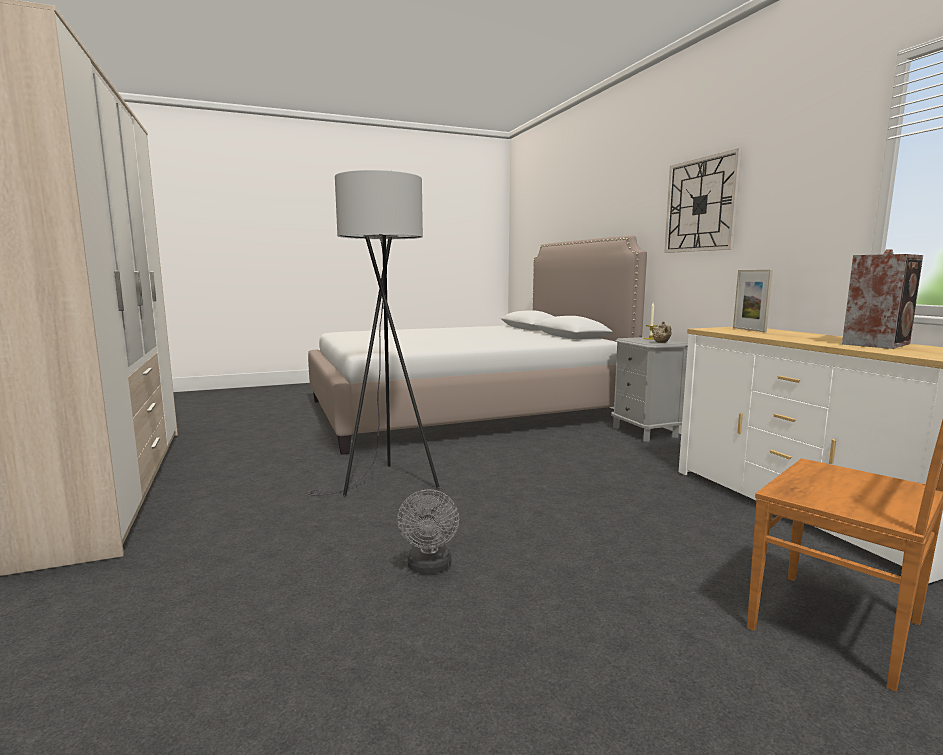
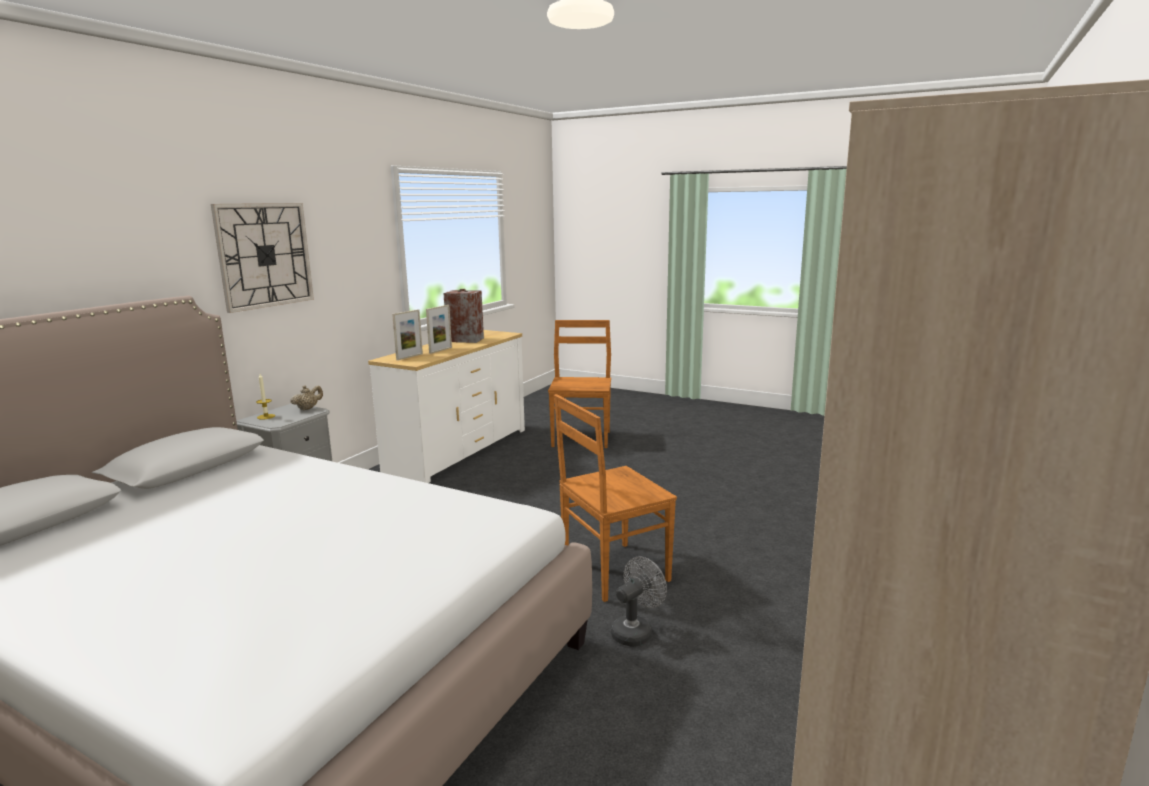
camera: 130 degrees left, 5 degrees up
grey floor lamp [308,170,440,496] -> brown chair [554,394,677,602]
grey fan [397,489,459,574] -> grey fan moved to [611,556,667,647]
none -> picture frame [426,305,452,354]

